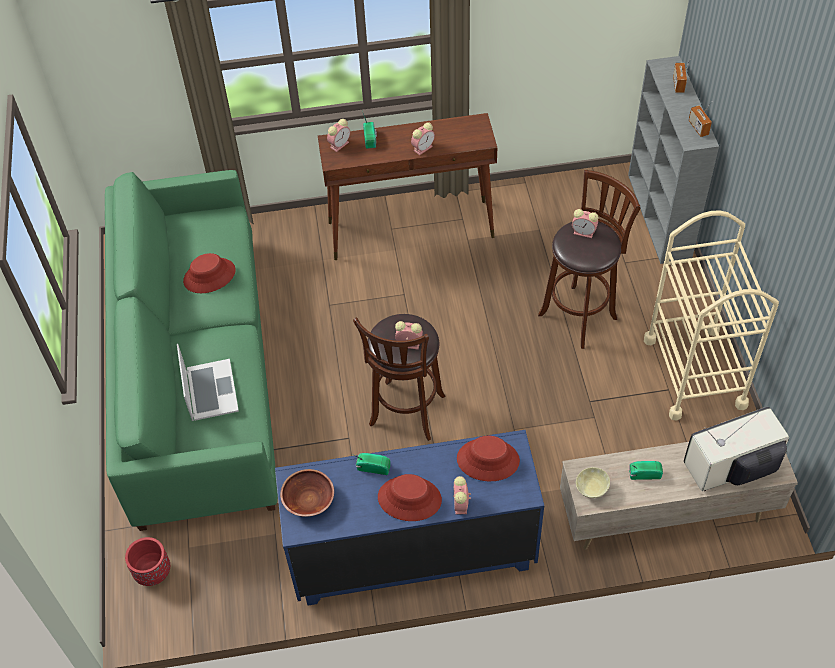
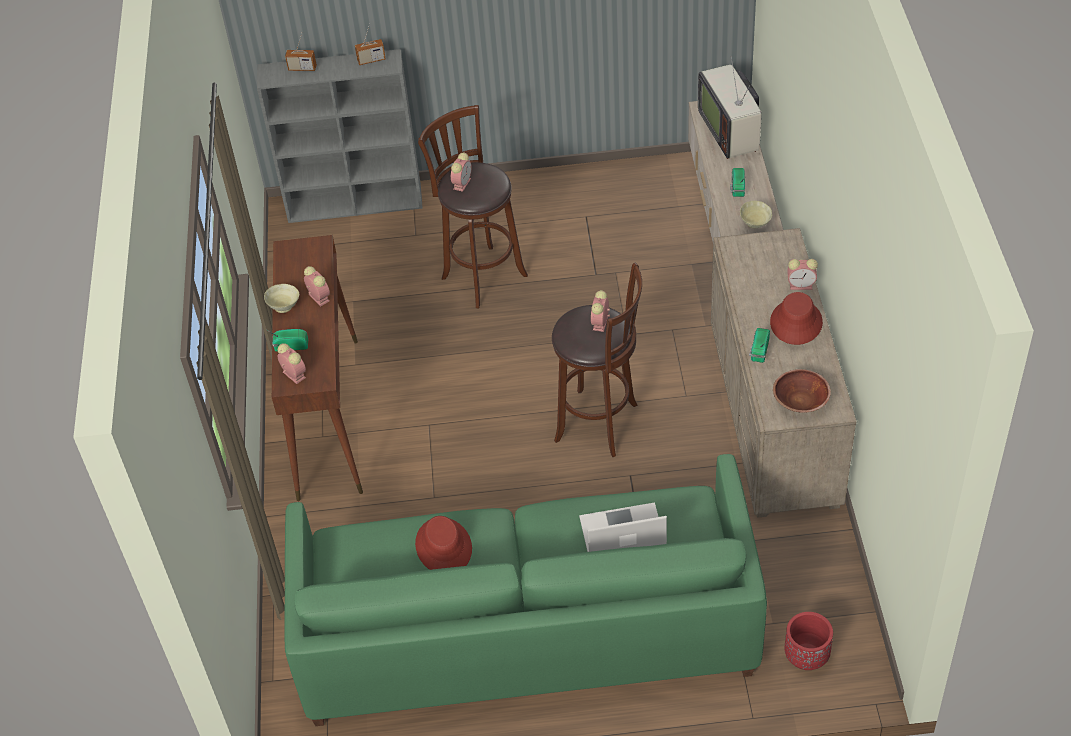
camera: 85 degrees left, 5 degrees down
blue dresser [275,430,544,605] -> beige dresser [711,228,857,518]
red hat [457,436,520,481] -> none
beige cart [644,210,779,421] -> none
none -> beige bowl [264,284,299,313]

